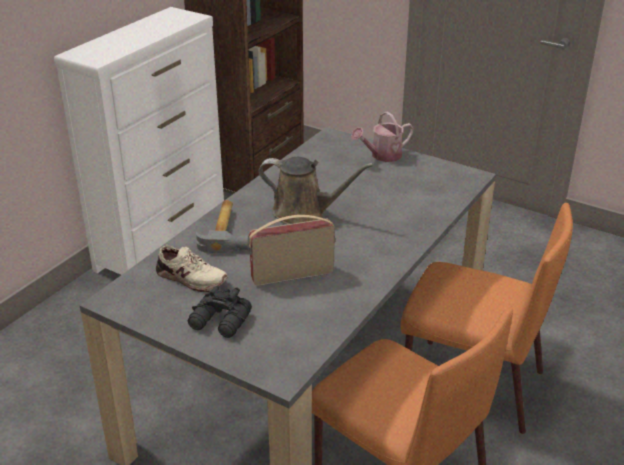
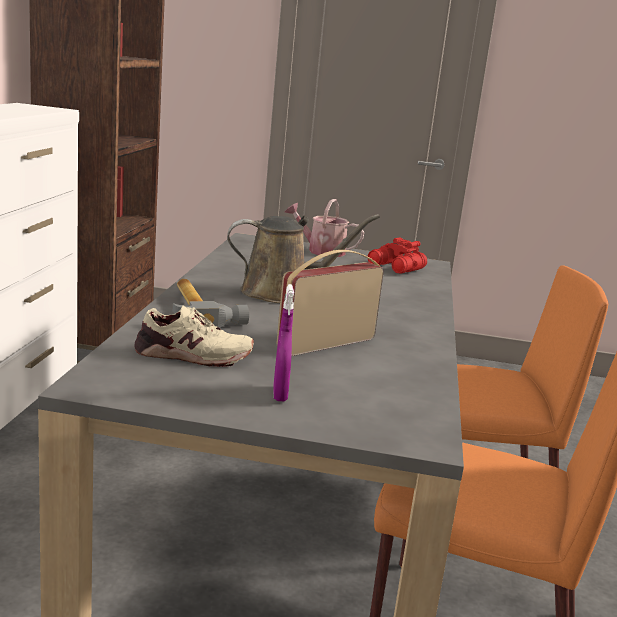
camera: 25 degrees left, 15 degrees down
black binoculars [188,286,252,338] -> purple spray bottle [273,284,294,401]
watering can [351,111,414,162] -> watering can turned 75 degrees clockwise [285,199,364,257]
none -> red binoculars [368,237,427,274]

